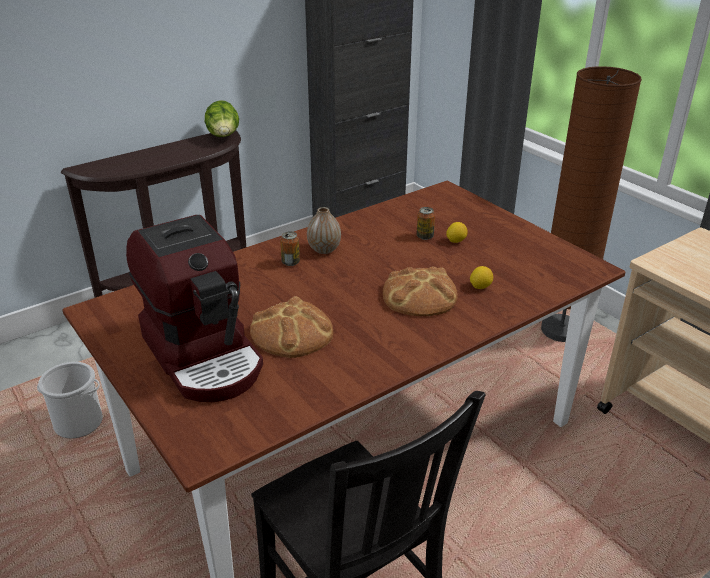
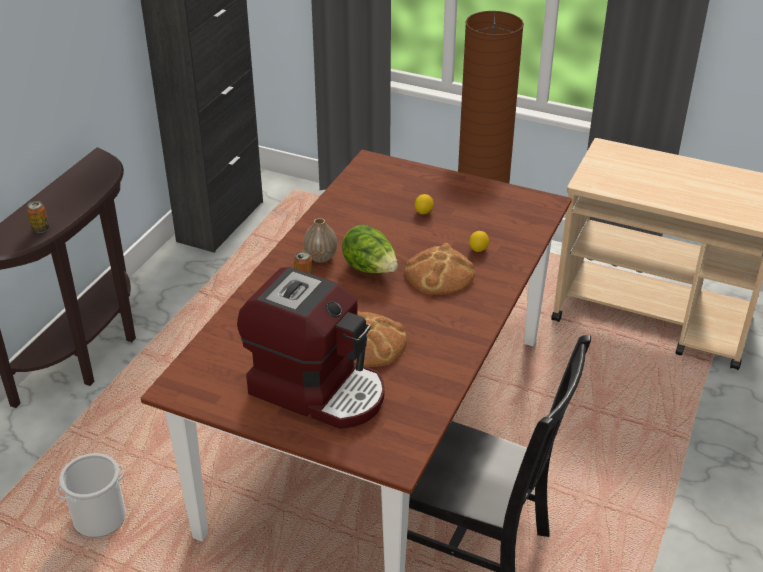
camera: 30 degrees left, 5 degrees up
lettuce [205,100,239,137] -> lettuce moved to [342,224,398,273]
can [417,207,435,240] -> can moved to [27,201,49,233]

